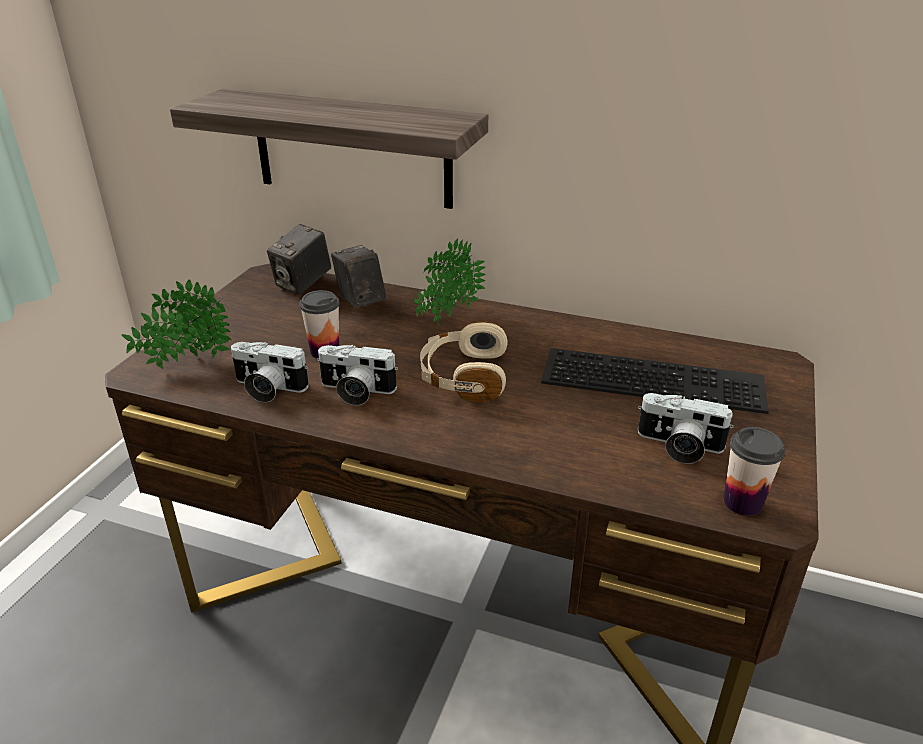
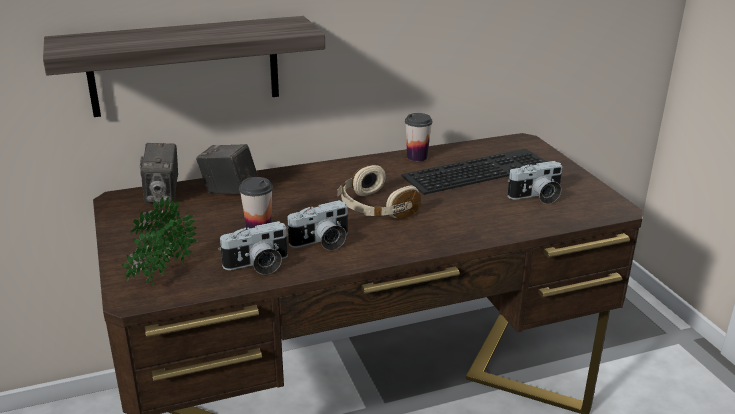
camera: 40 degrees left, 5 degrees down
potted plant [413,238,486,326] -> none
cup [724,427,785,516] -> cup moved to [405,113,432,161]

